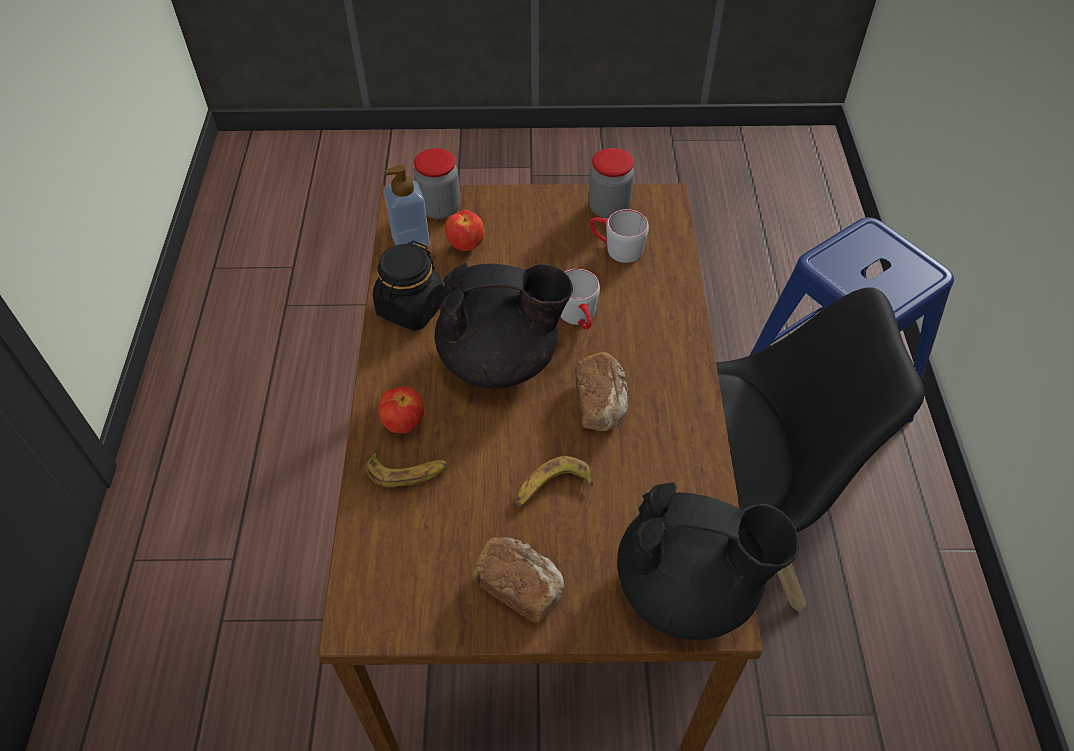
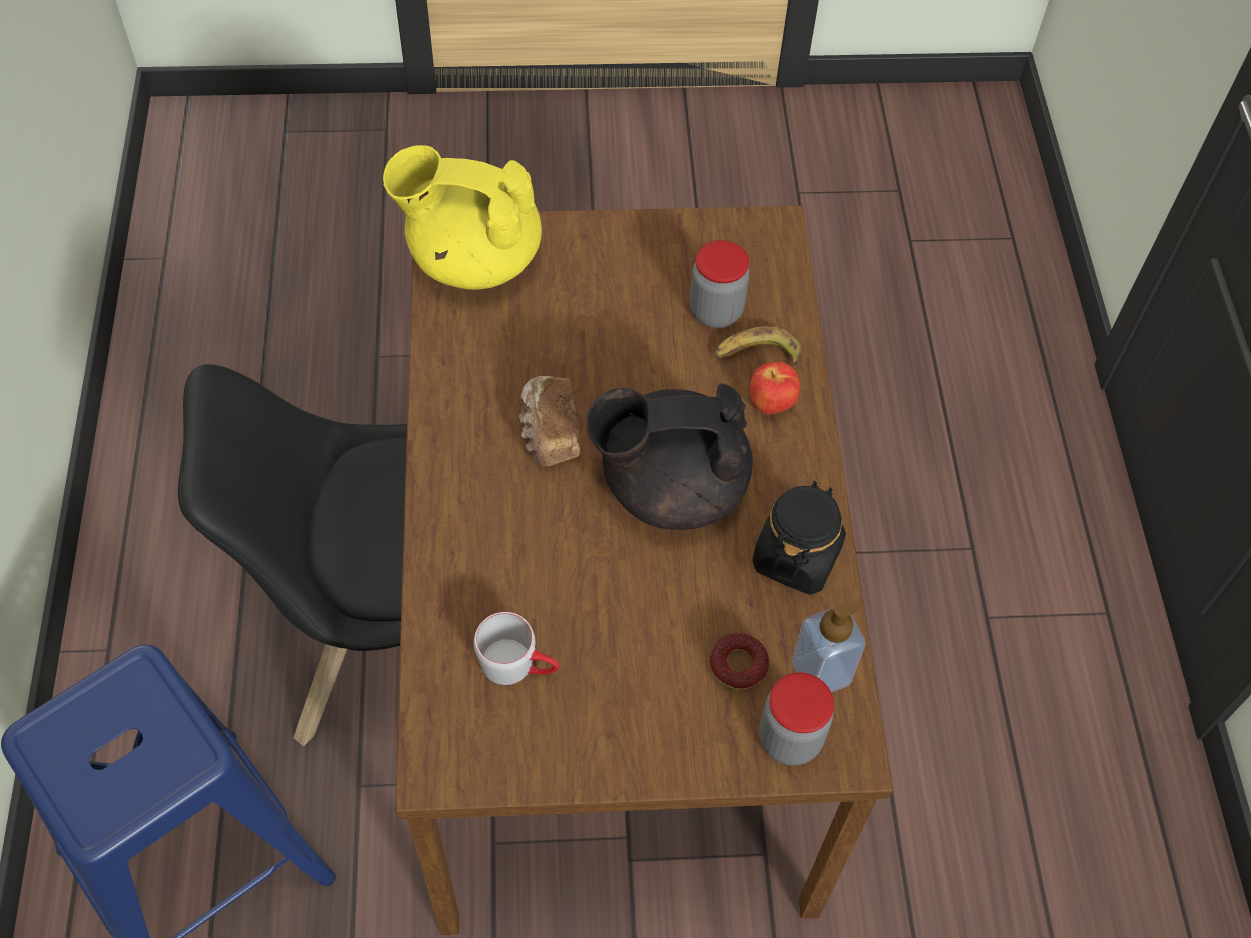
camera: 175 degrees right, 5 degrees up
apple [445,209,485,251] -> donut [710,633,769,689]
bread [473,537,564,623] -> none
banana [517,456,593,507] -> none
grey mug [560,269,600,330] -> none
jar [589,148,634,218] -> jar moved to [690,240,749,328]
black teapot [617,482,799,640] -> yellow teapot [383,145,542,290]

